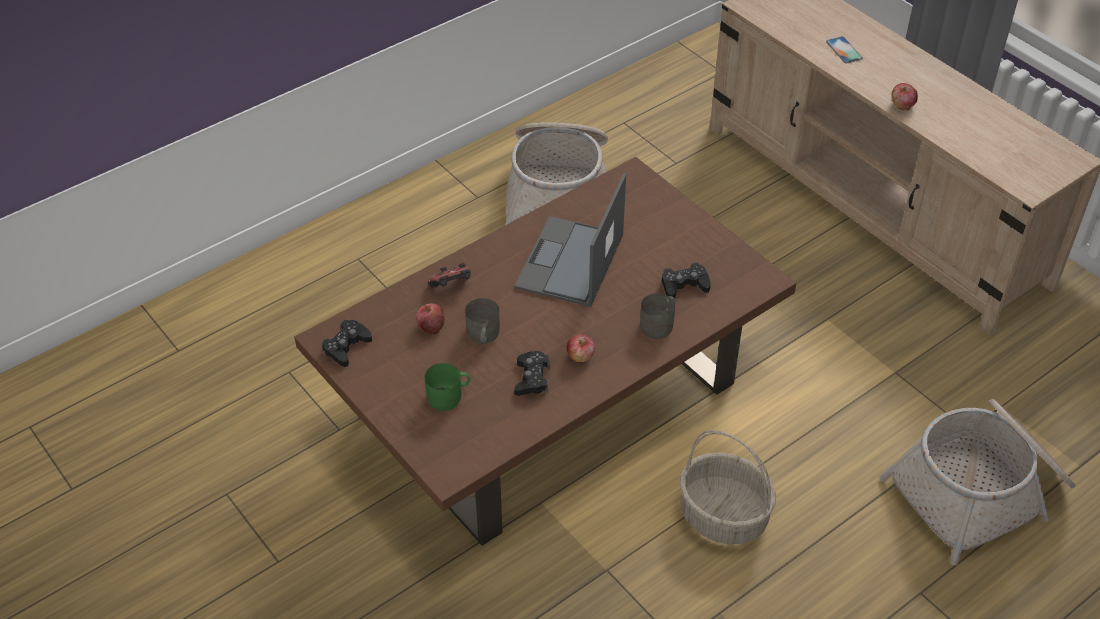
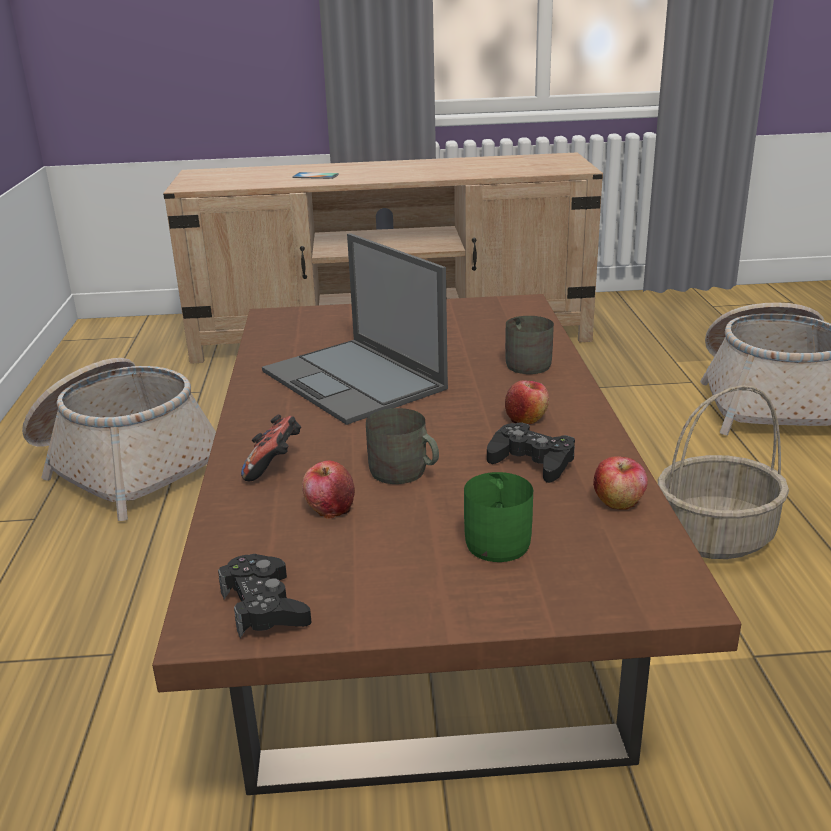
camera: 55 degrees left, 20 degrees down
black game controller [662,262,711,298] -> none
apple [891,83,918,110] -> apple moved to [593,456,648,510]

